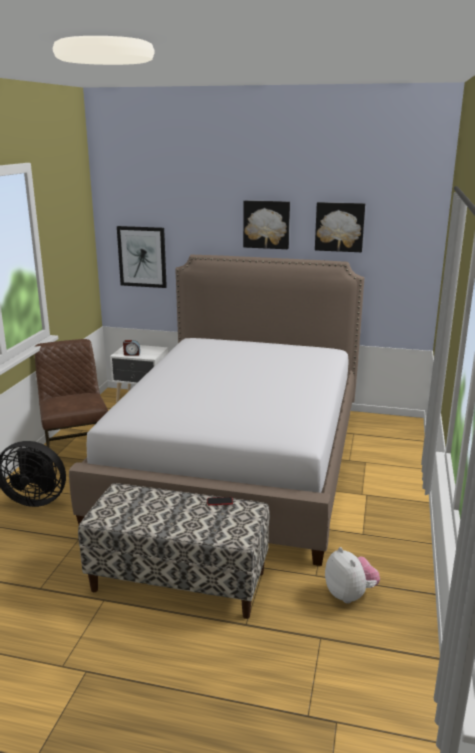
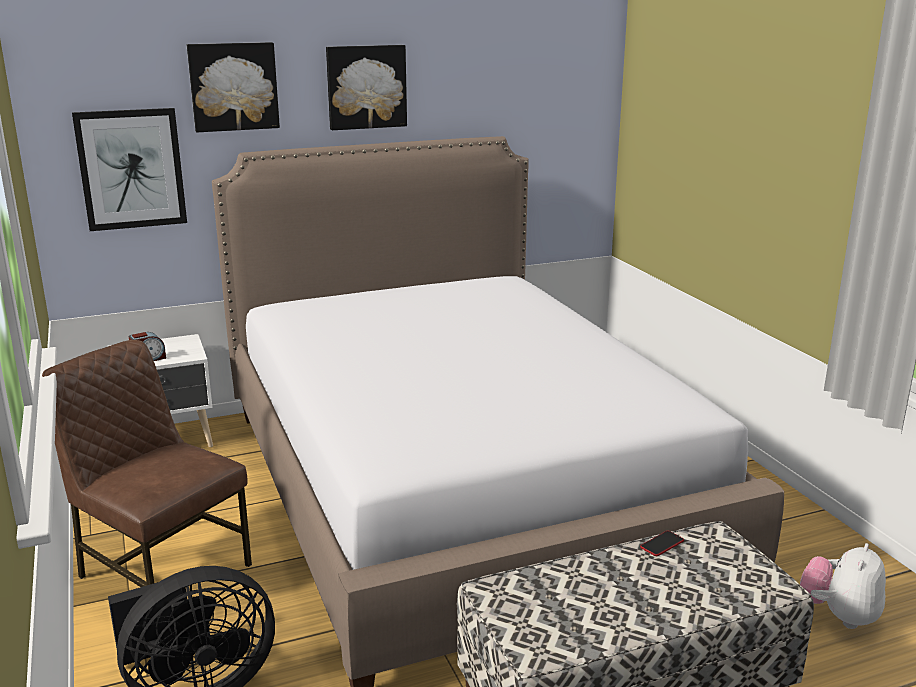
camera: 35 degrees left, 0 degrees up
picture [315,202,365,252] -> picture moved to [187,42,280,132]
plush toy [325,547,380,604] -> plush toy turned 90 degrees counterclockwise [800,543,886,629]

